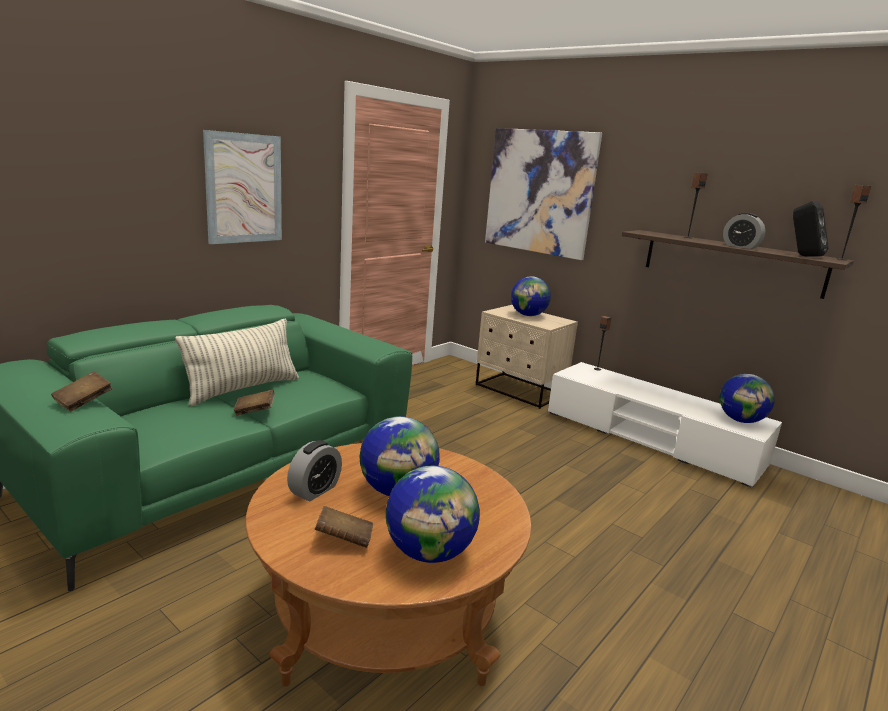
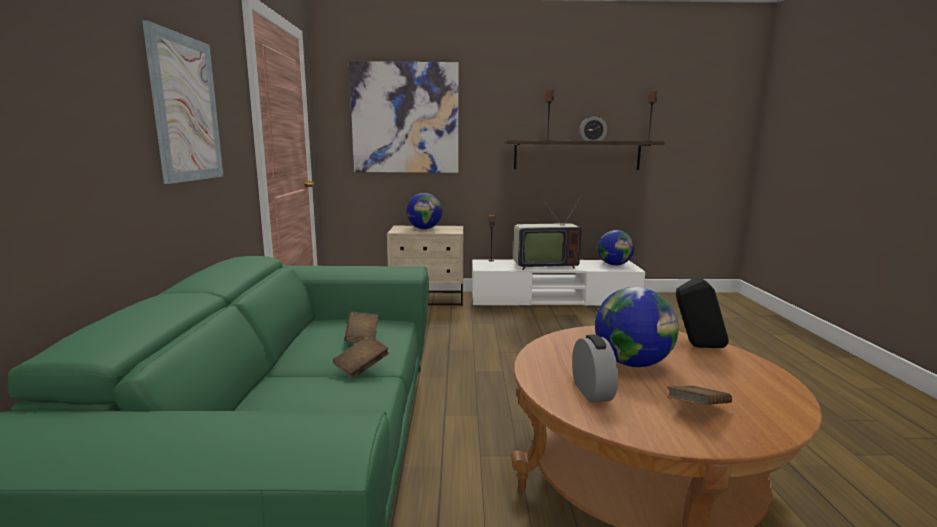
camera: 40 degrees left, 5 degrees down
brown book [51,372,112,411] -> brown book moved to [345,312,378,343]
pillow [175,318,299,406] -> none
globe [386,466,480,563] -> none
black speaker [793,201,829,257] -> black speaker moved to [676,275,729,348]
none -> television [513,194,582,270]

